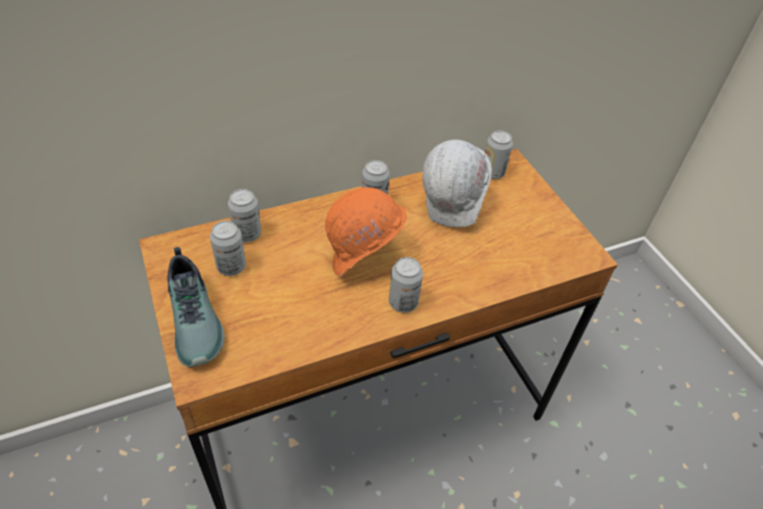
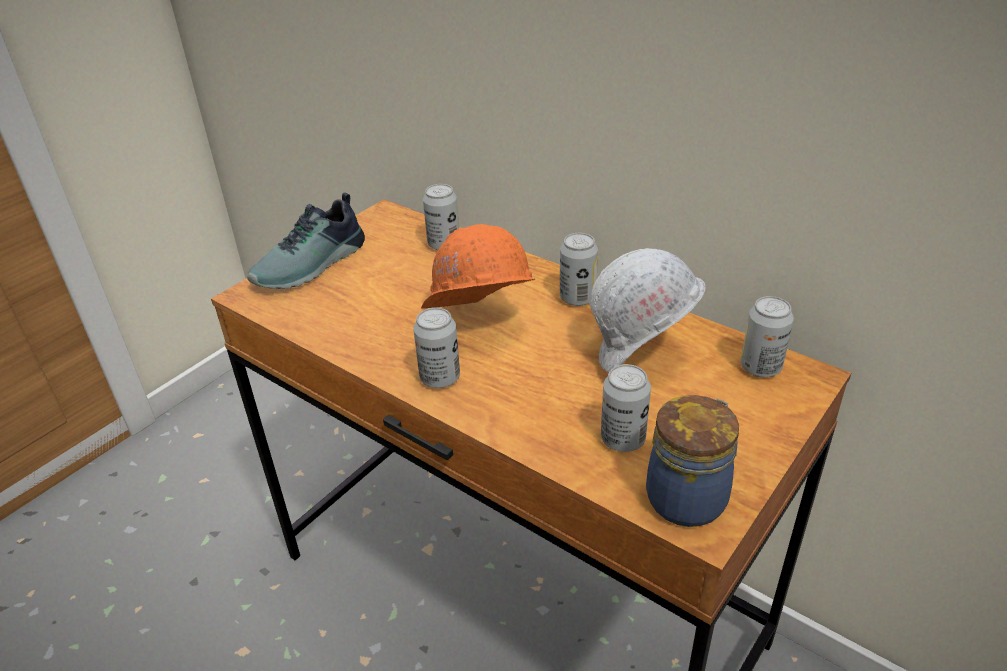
camera: 65 degrees right, 10 degrees down
can [210,221,246,276] -> can moved to [601,364,651,452]
none -> jar [646,395,739,527]

